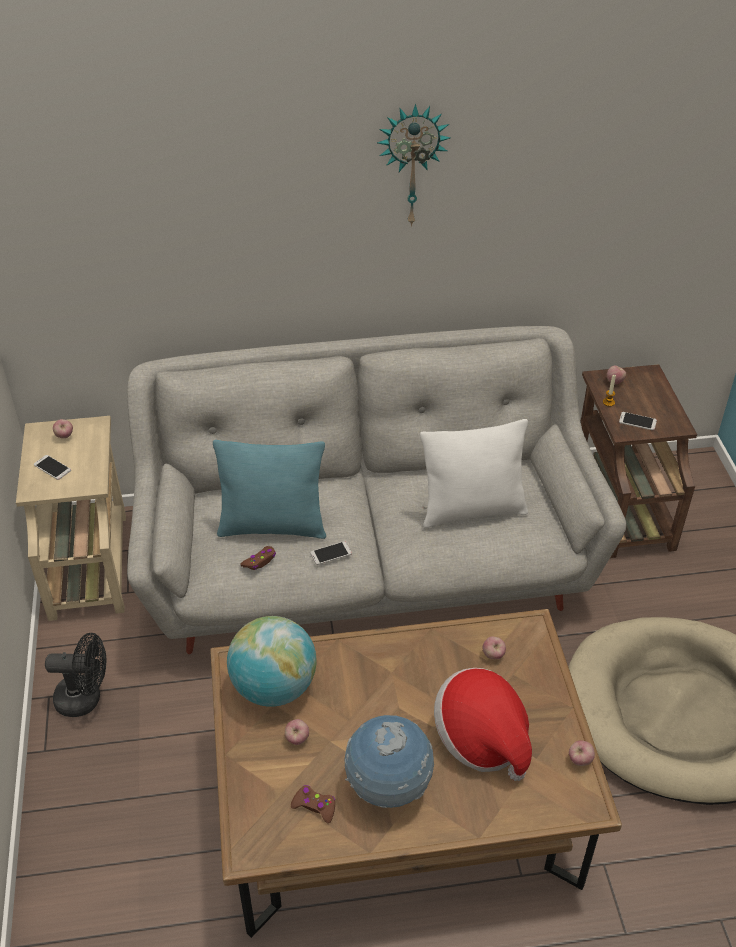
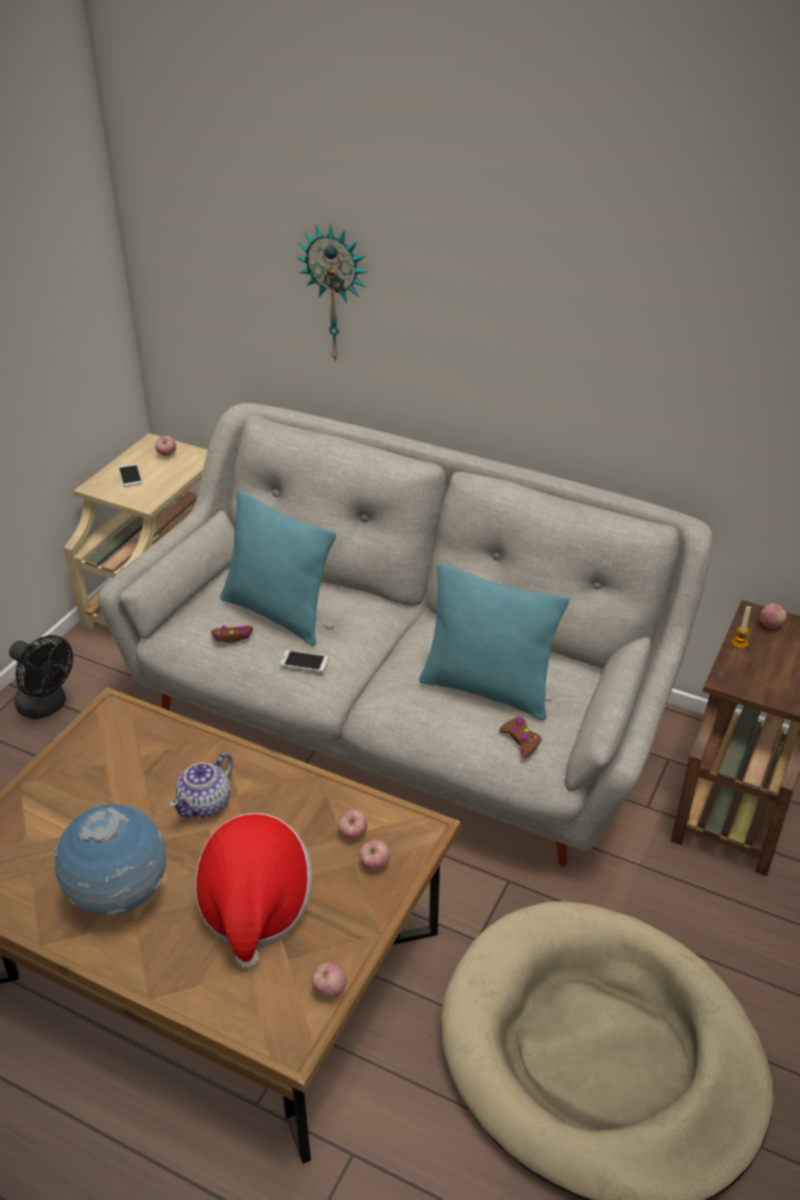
camera: 35 degrees right, 5 degrees down
globe [227,616,317,707] -> none
apple [285,719,309,745] -> apple moved to [359,840,390,870]
brown game controller [291,785,336,823] -> brown game controller moved to [499,717,542,758]
wall clock [377,104,451,227] -> wall clock moved to [297,224,368,363]
white pillow [420,419,528,528] -> turquoise pillow [419,563,569,720]
phone [619,412,657,430] -> none
none -> teapot [169,753,233,818]

